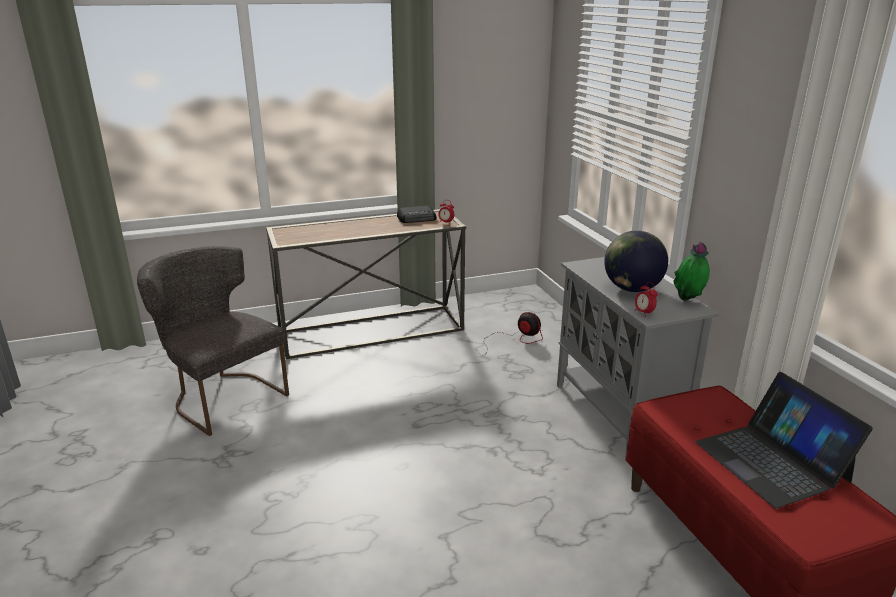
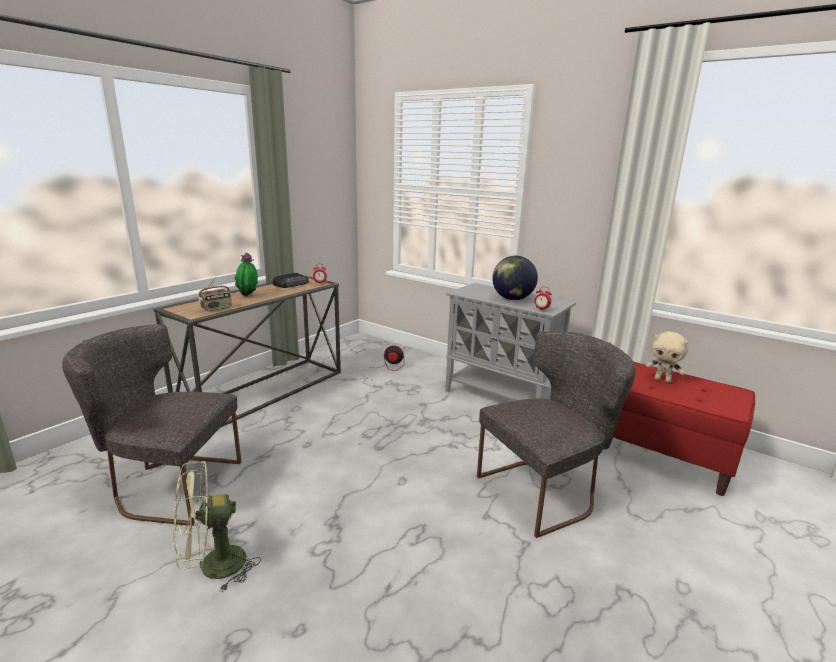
camera: 35 degrees left, 5 degrees down
potted plant [673,242,710,301] -> potted plant moved to [234,253,258,296]
laptop [696,372,873,508] -> beige plush toy [646,332,688,383]
none -> green fan [174,461,261,592]
none -> radio [198,277,232,311]
none -> grey chair [477,331,636,538]

